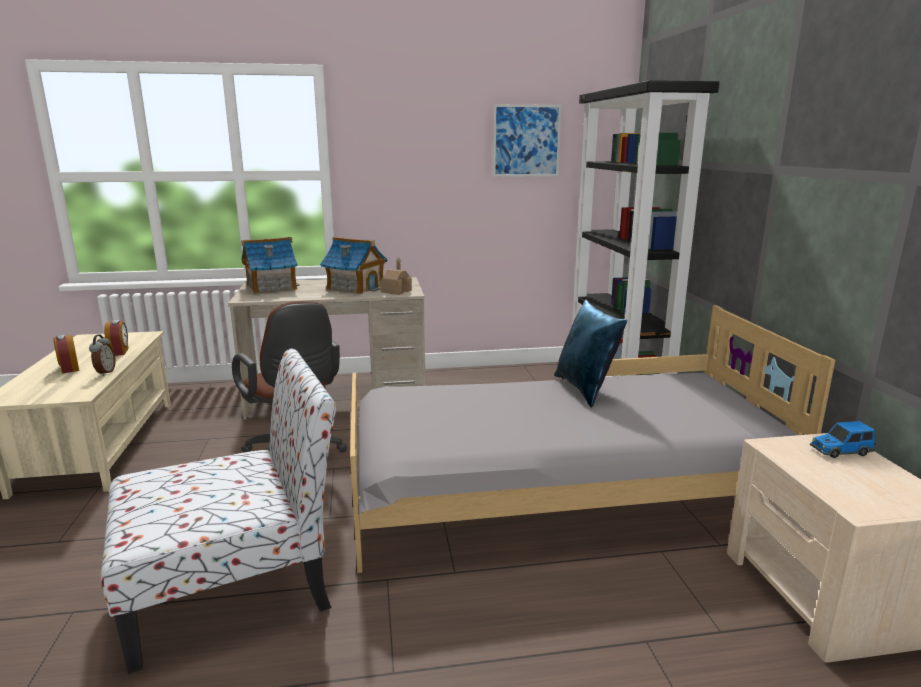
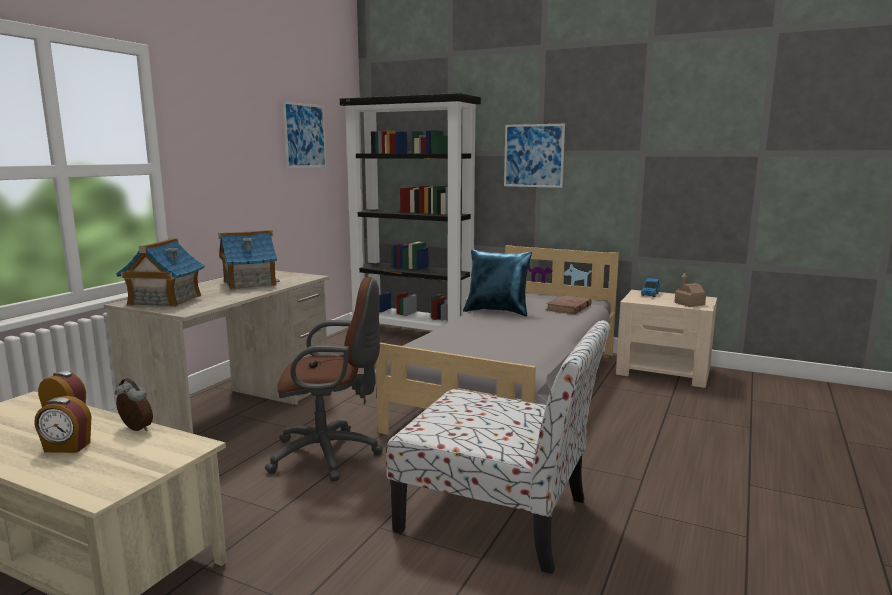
camera: 55 degrees left, 5 degrees down
chair [101,349,336,674] -> chair turned 105 degrees clockwise [386,320,610,574]
toy house [381,257,412,295] -> toy house moved to [674,273,706,307]
none -> picture [504,124,565,188]
none -> brown book [545,295,592,314]

